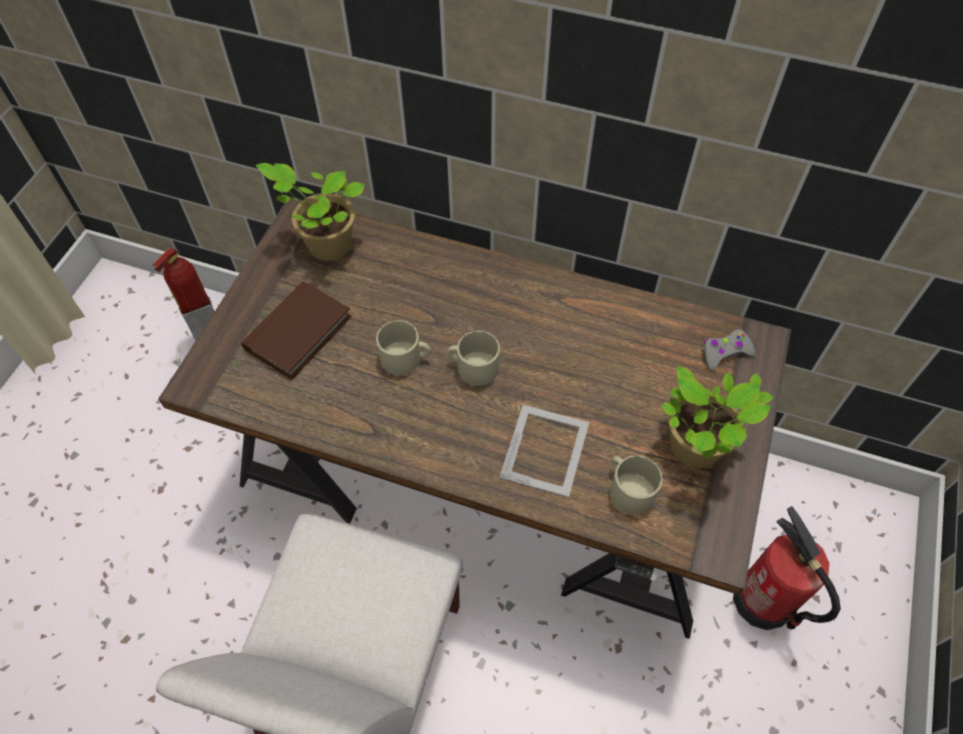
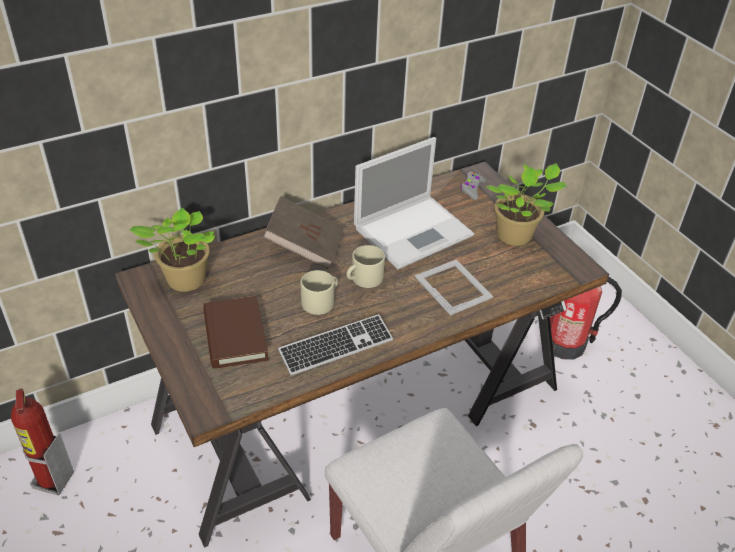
camera: 50 degrees left, 15 degrees down
beige mug [610,455,662,514] -> none
none -> brown book [263,196,344,269]
none -> keyboard [278,314,393,376]
none -> laptop [354,137,474,269]

